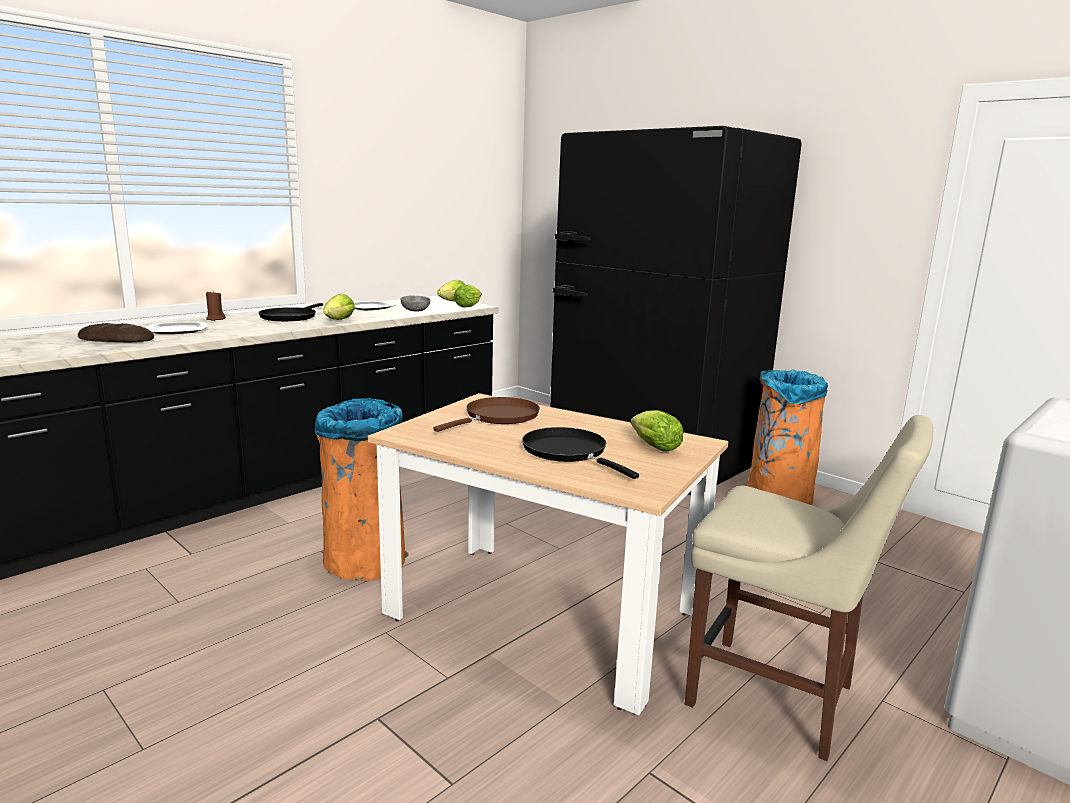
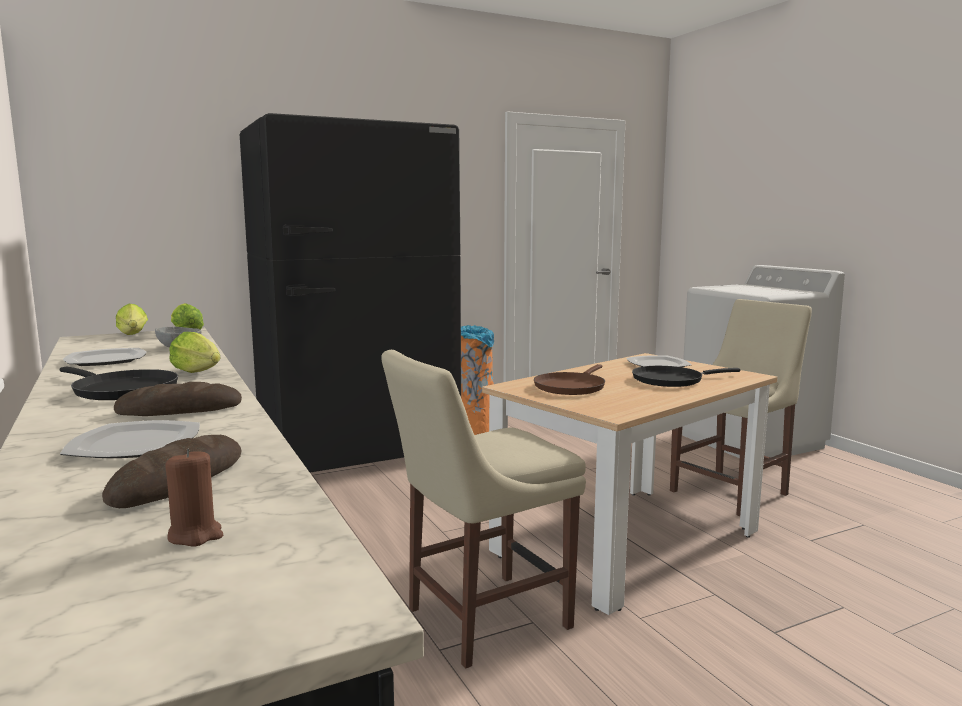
camera: 70 degrees left, 5 degrees down
brown candle [206,291,225,321] -> brown candle moved to [165,448,223,546]
orange trash can [315,398,409,581] -> beige chair [381,350,586,669]
brown frying pan [433,397,540,432] -> brown frying pan turned 120 degrees counterclockwise [534,364,605,395]
lettuce [631,410,683,452] -> plate [626,355,691,367]
none -> bread [114,382,242,416]

